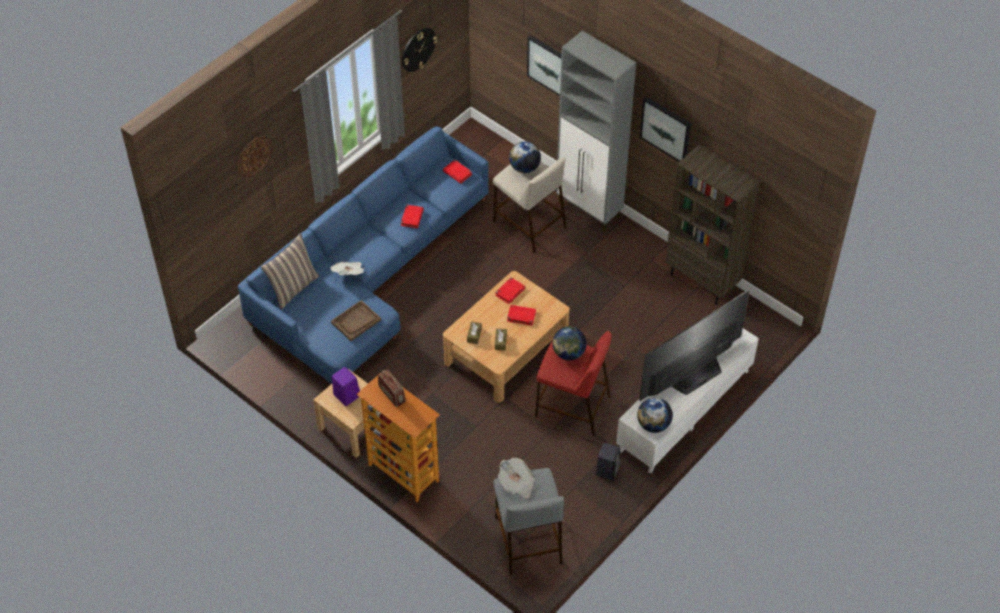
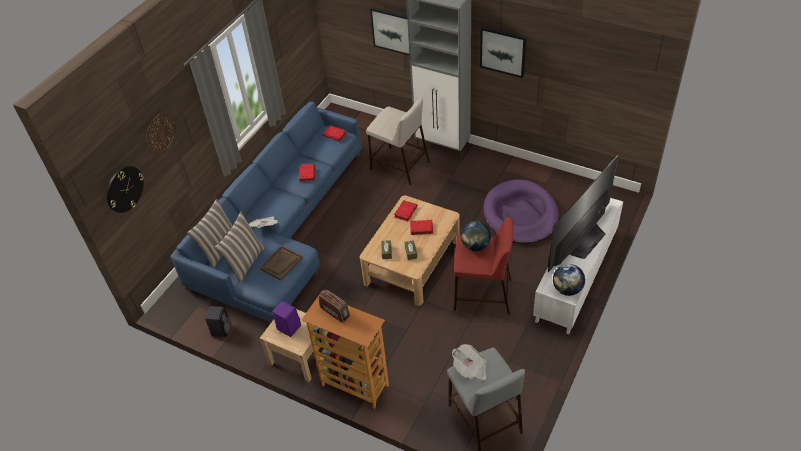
camera: 10 degrees left, 5 degrees down
wall clock [402,28,437,72] -> wall clock moved to [107,166,144,213]
globe [509,142,541,173] -> none
black speaker [596,443,621,480] -> black speaker moved to [205,306,231,337]
brown bookcase [665,145,760,305] -> none
none -> pillow [214,211,265,283]
none -> purple dog bed [483,179,559,244]

